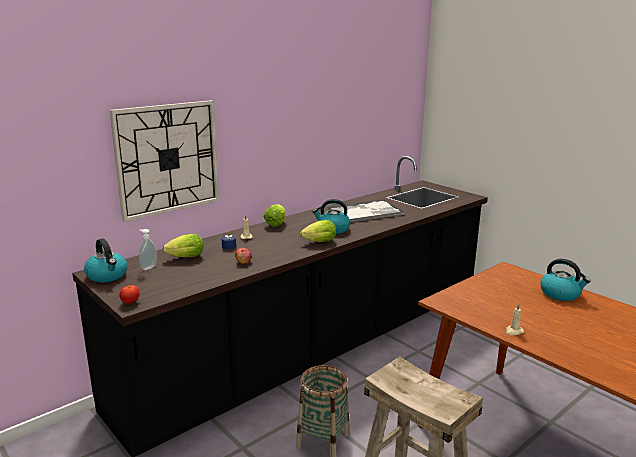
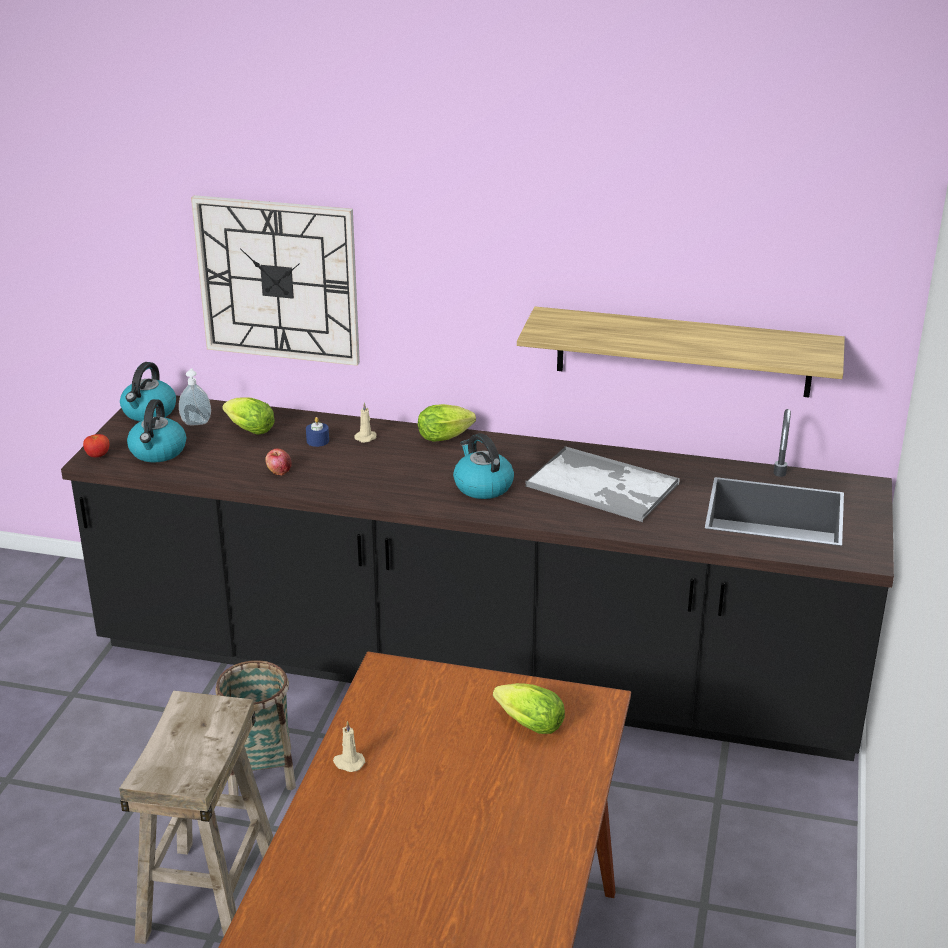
camera: 55 degrees right, 10 degrees up
lettuce [300,220,336,242] -> lettuce moved to [493,683,565,734]
kettle [540,259,591,301] -> kettle moved to [127,399,186,462]
none -> shelf [517,307,845,397]

